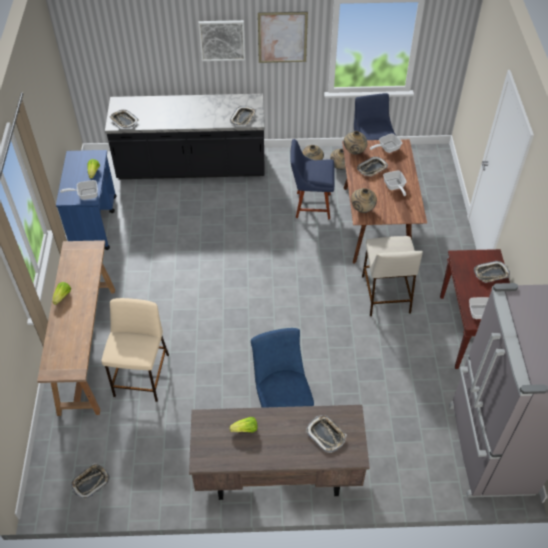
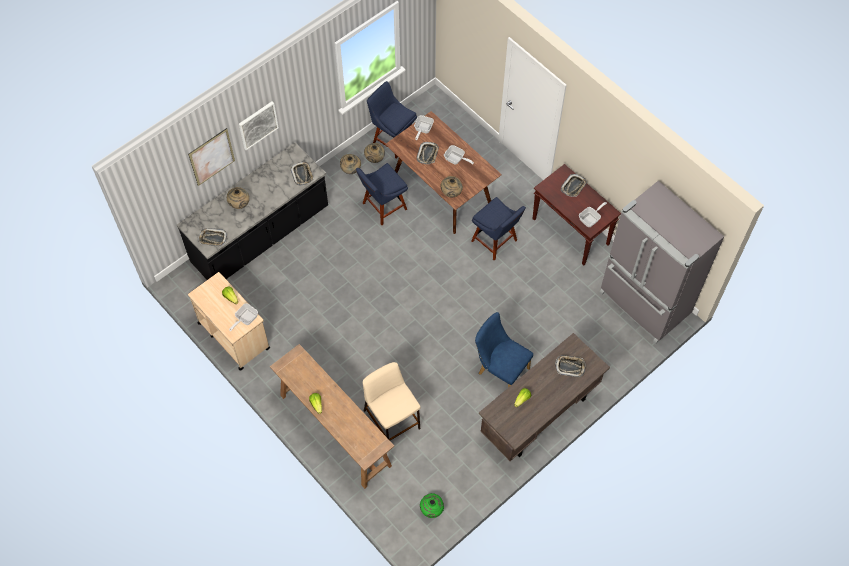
camera: 40 degrees left, 10 degrees up
blue cart [56,150,116,250] -> beige cart [188,272,270,371]
tray [71,463,110,500] -> green vase [420,493,444,518]
picture [258,11,308,63] -> picture moved to [188,128,235,186]
beige vase [344,131,368,154] -> beige vase moved to [227,187,250,209]
beige stool [362,236,423,316] -> blue chair [471,197,526,261]

